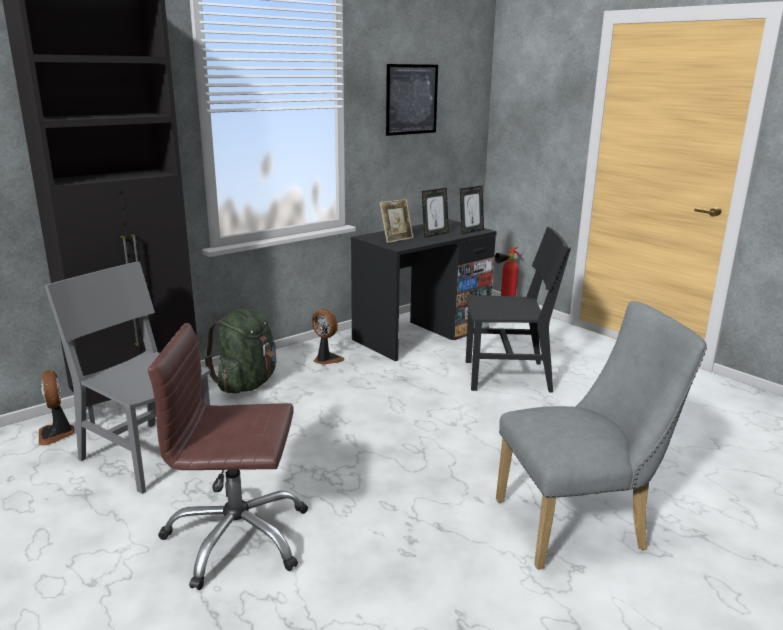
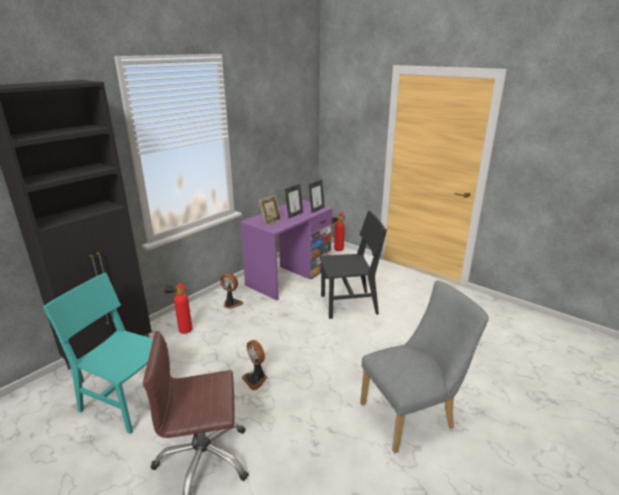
camera: 10 degrees left, 5 degrees up
fan [39,370,75,446] -> fan moved to [241,340,268,390]
grey chair [44,261,211,494] -> turquoise chair [43,273,167,434]
green backpack [205,309,277,393] -> fire extinguisher [164,283,192,334]
black desk [351,219,497,361] -> purple desk [240,200,333,300]
picture [386,64,438,136] -> none

